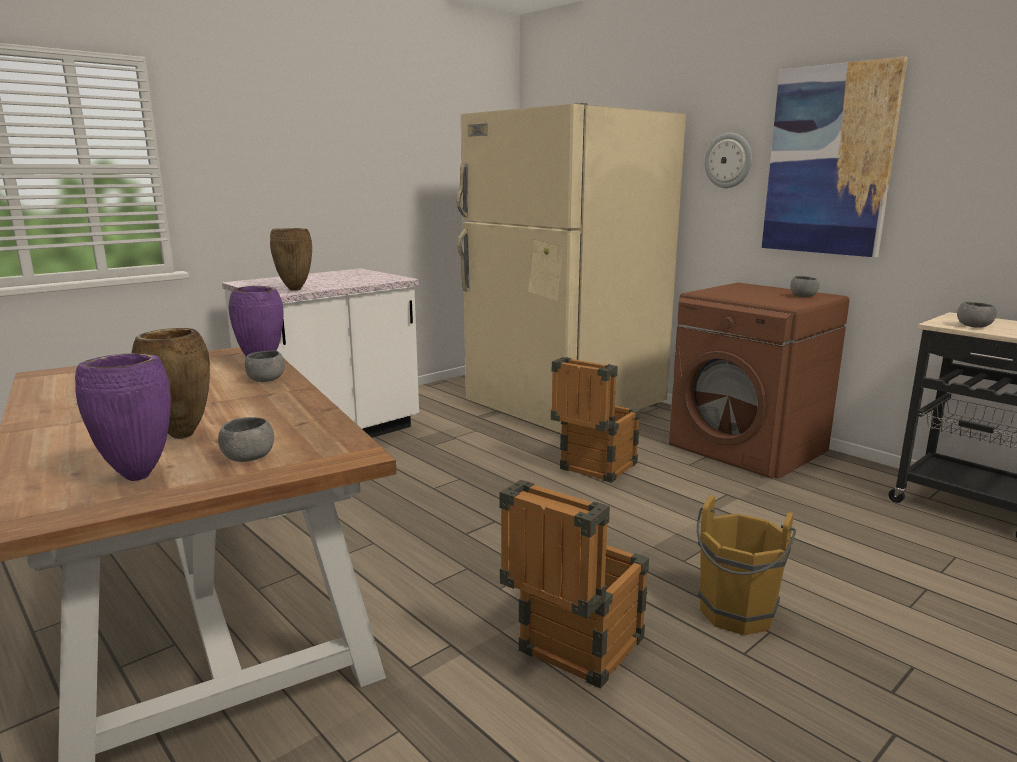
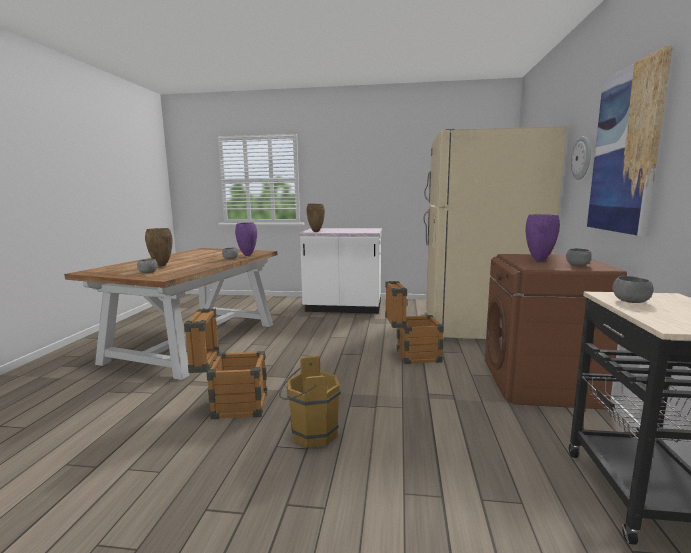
camera: 50 degrees right, 5 degrees down
purple vase [75,353,171,481] -> purple vase moved to [526,214,560,261]

